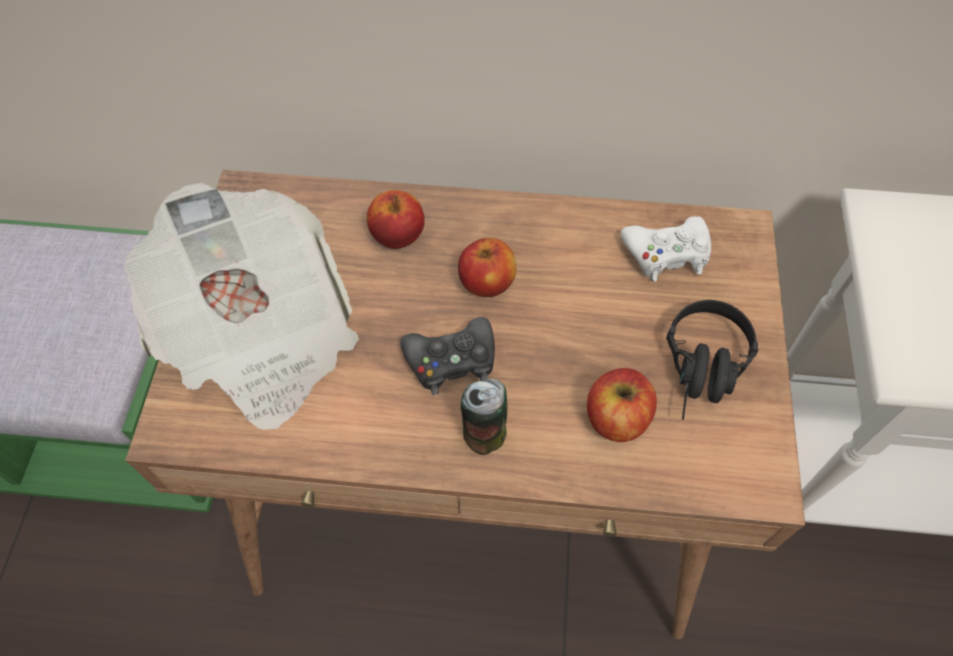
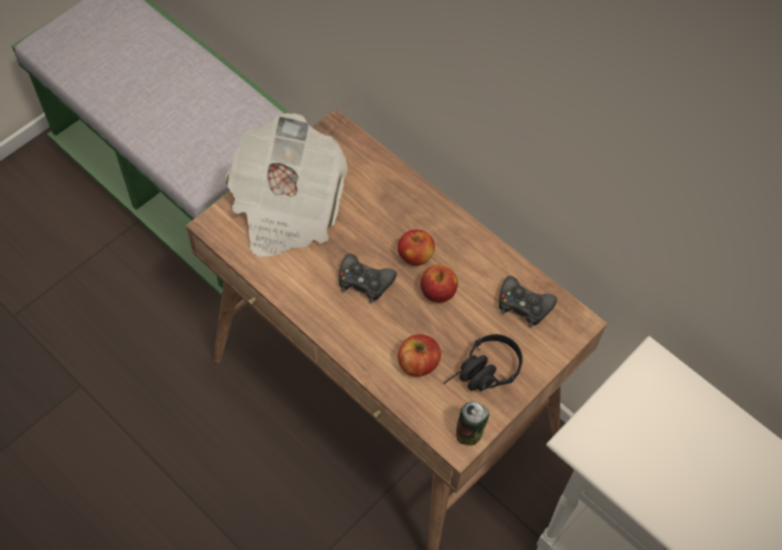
camera: 35 degrees right, 0 degrees up
apple [367,190,425,249] -> apple moved to [421,265,458,303]
can [461,378,507,455] -> can moved to [456,402,489,446]
white game controller [621,216,711,282] -> black game controller [499,276,557,328]

